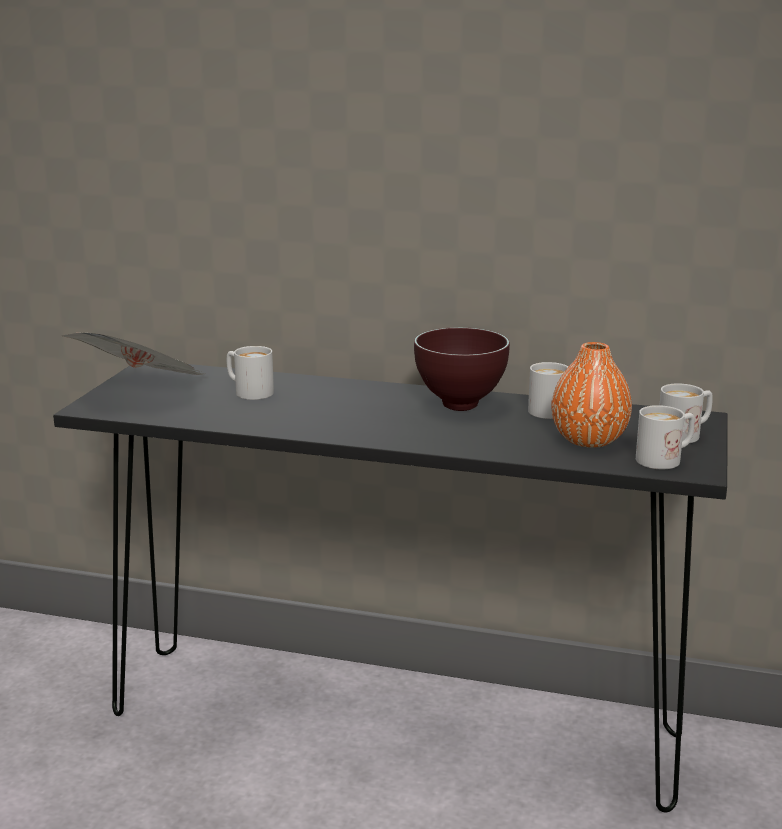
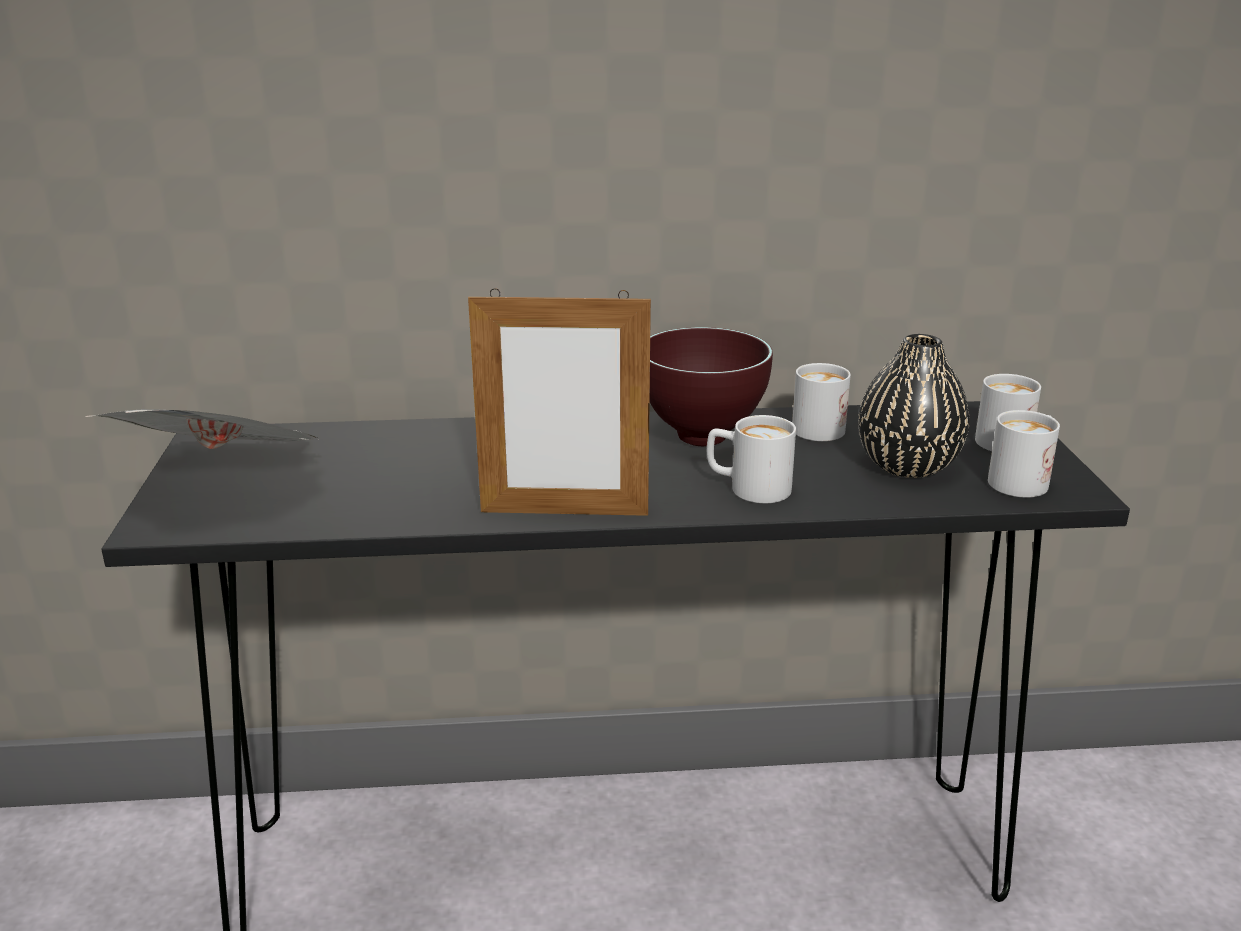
camera: 20 degrees left, 5 degrees up
white mug [227,346,274,400] -> white mug moved to [707,415,796,503]
orange vase [551,342,632,448] -> black vase [858,334,970,478]
none -> picture frame [468,288,651,516]

